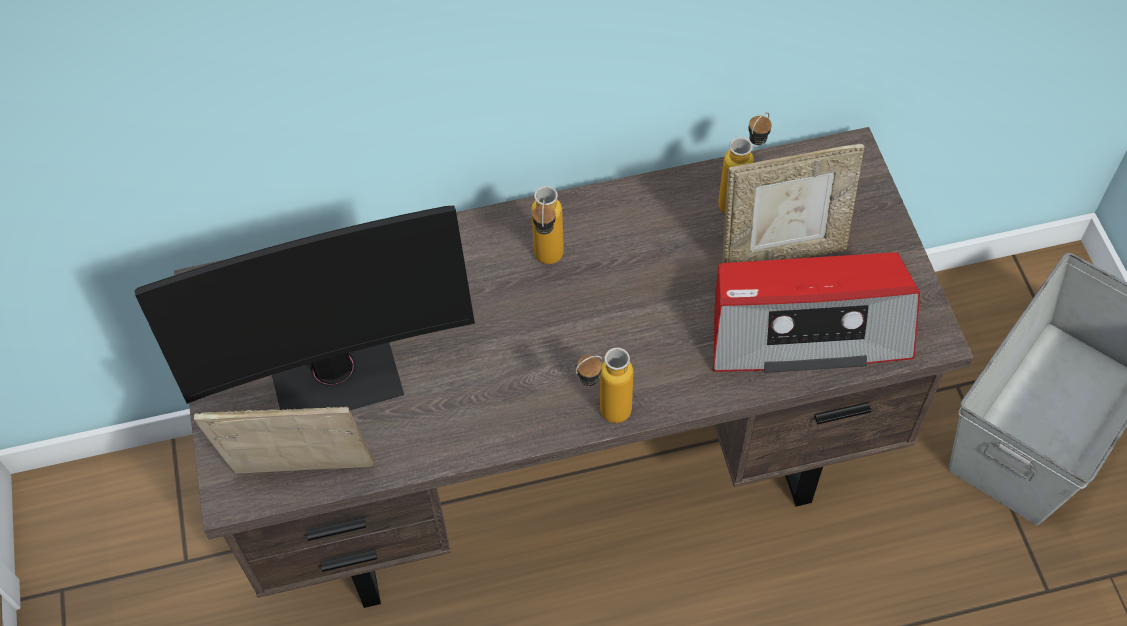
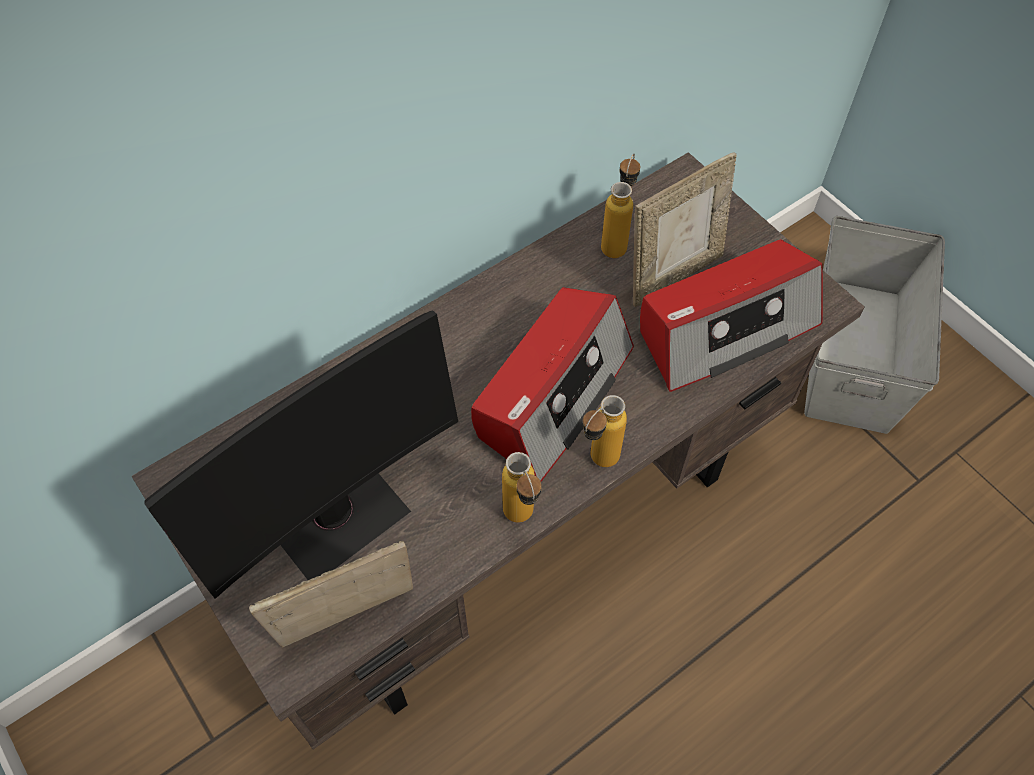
camera: 25 degrees left, 0 degrees up
bottle [531,186,564,264] -> bottle moved to [502,452,542,523]
none -> radio [471,287,634,482]

